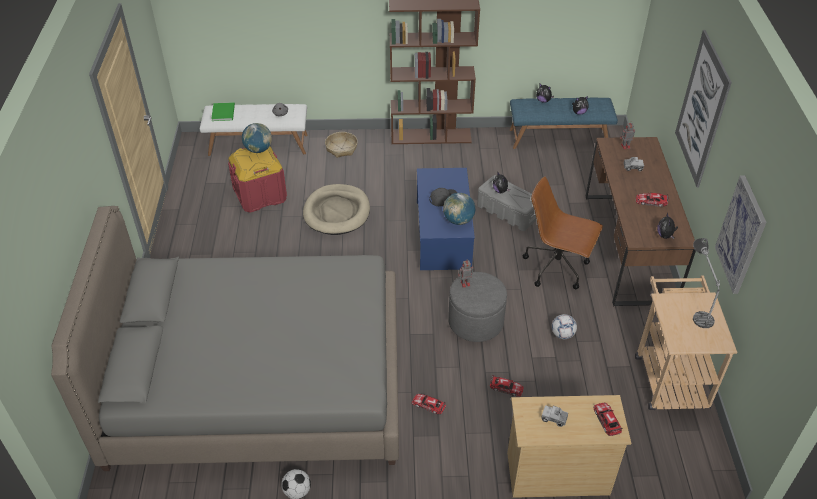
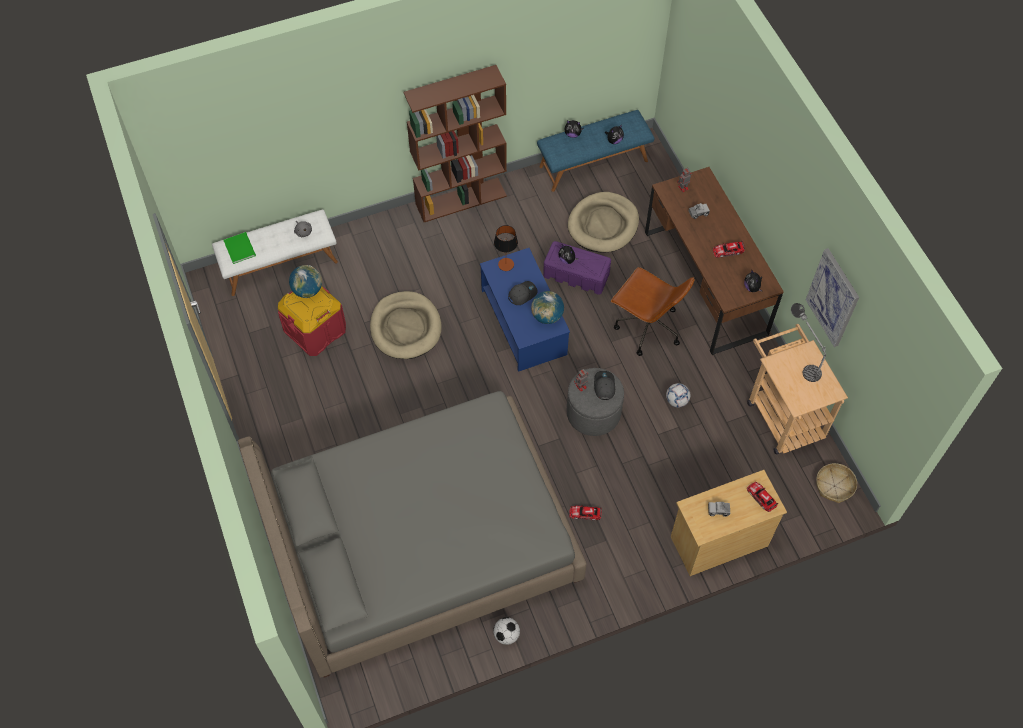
camera: 20 degrees left, 15 degrees up
basket [325,132,358,158] -> basket moved to [816,463,857,503]
grey storage box [477,175,537,231] -> purple storage box [543,241,611,295]
toy car [490,375,523,397] -> none
brown office chair [523,176,603,289] -> brown office chair turned 150 degrees counterclockwise [611,267,695,356]
picture [675,30,732,188] -> none
none -> table lamp [494,225,518,271]
none -> beige dog bed [568,192,639,253]
none -> grey cap [594,371,615,400]

